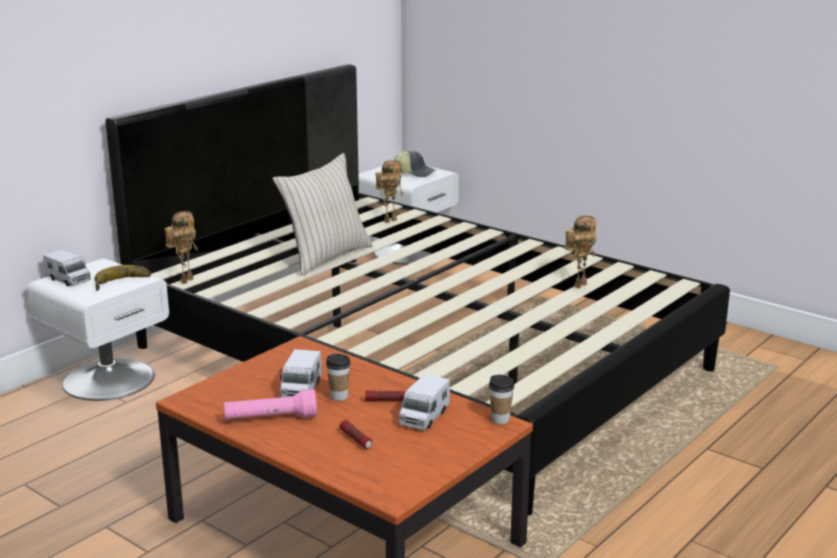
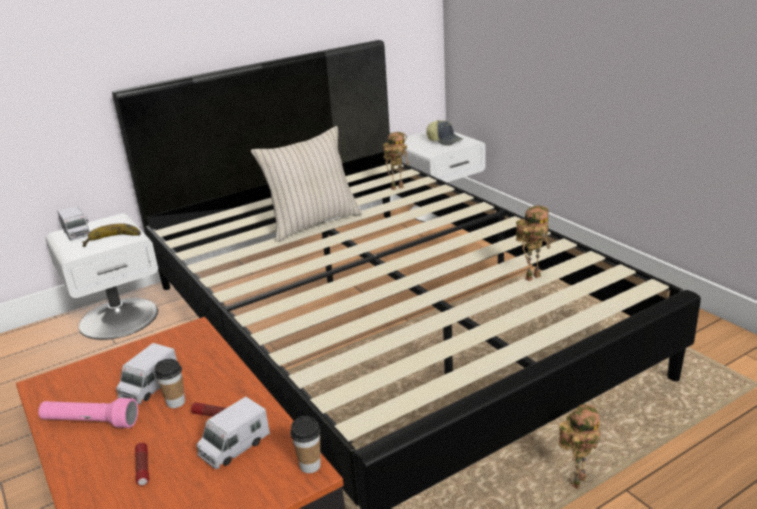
camera: 20 degrees right, 5 degrees up
toy robot [165,211,198,284] -> toy robot moved to [558,404,600,489]

